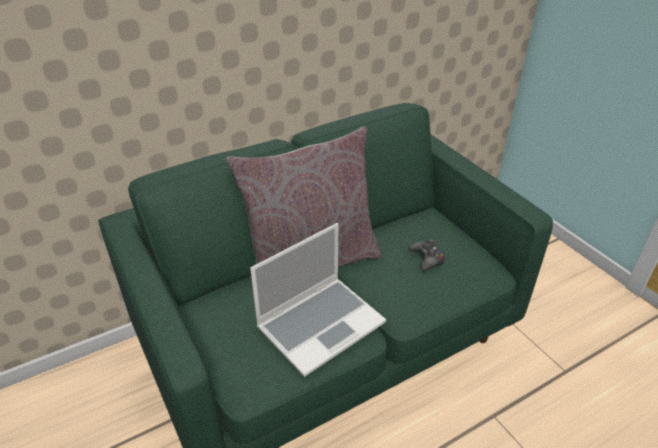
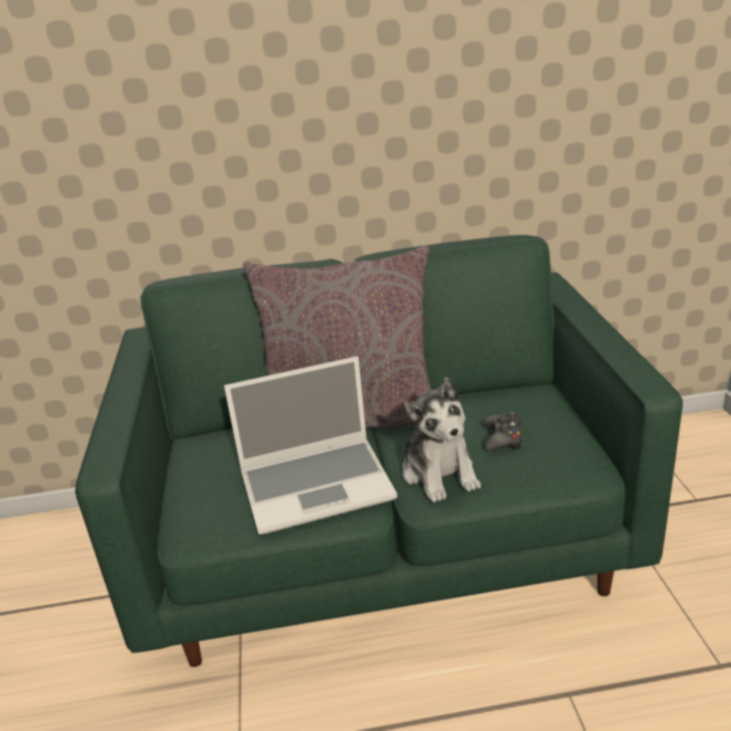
camera: 25 degrees right, 10 degrees down
none -> plush toy [402,377,481,503]

